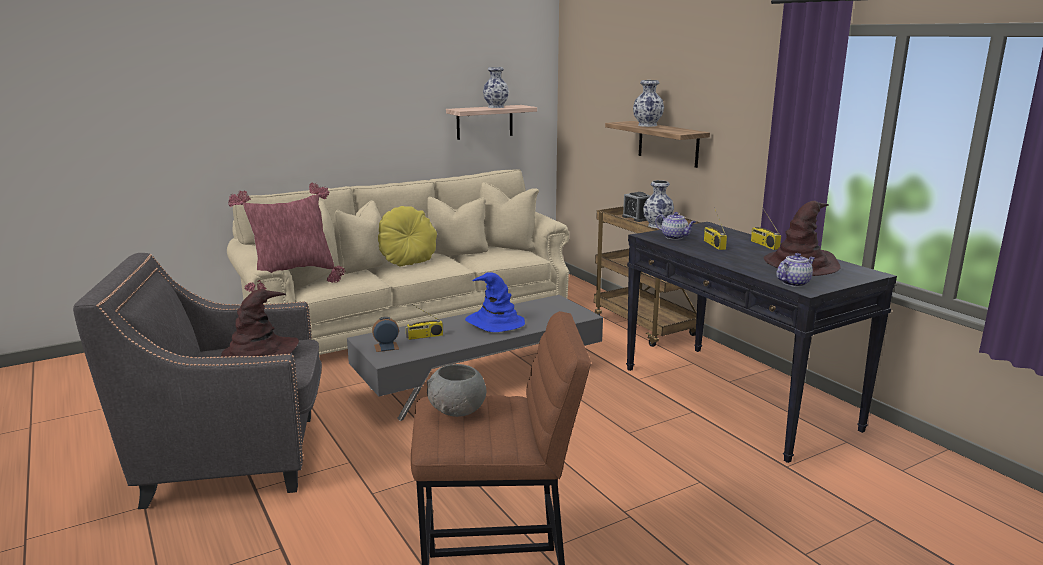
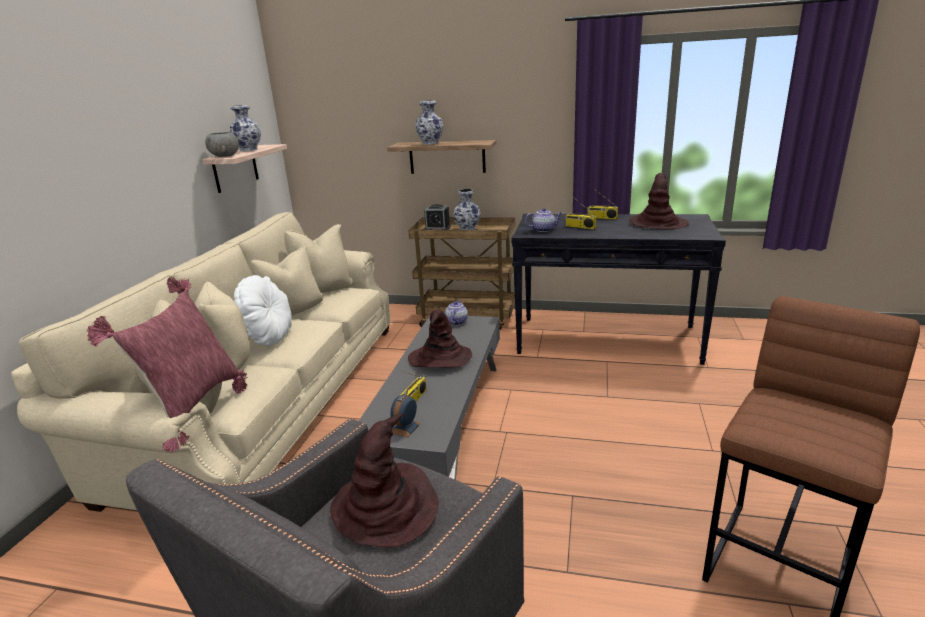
camera: 45 degrees left, 5 degrees up
yellow pillow [378,206,437,266] -> white pillow [234,275,292,346]
grey bowl [427,364,486,417] -> grey bowl moved to [205,132,239,157]
blue hat [465,272,525,332] -> brown hat [408,309,472,368]
teapot [776,253,815,287] -> teapot moved to [445,300,468,325]

